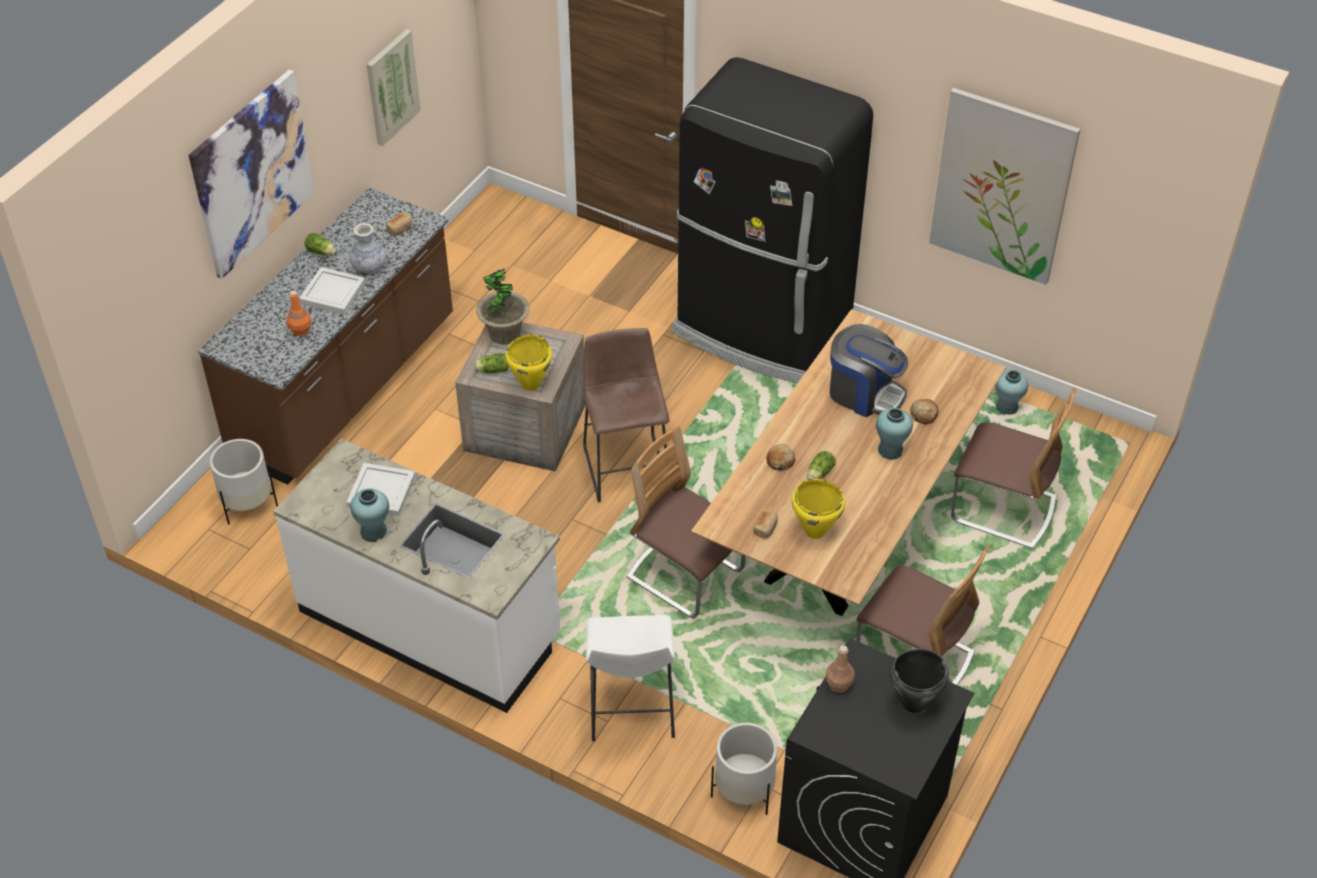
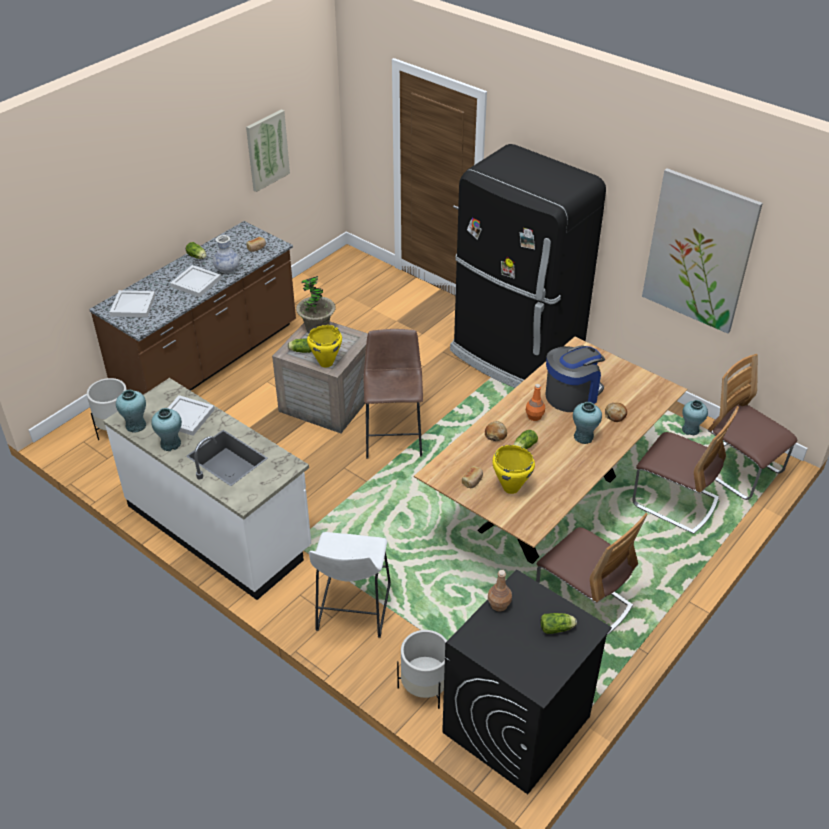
camera: 10 degrees right, 5 degrees down
picture [188,70,315,279] -> none
orange bottle [286,291,311,336] -> orange bottle moved to [526,384,545,421]
chair [626,426,746,618] -> chair moved to [708,354,797,500]
coffee machine [830,324,908,417] -> coffee machine turned 75 degrees counterclockwise [546,346,605,412]
black cooking pot [890,649,949,713] -> lettuce [541,613,577,634]
none -> white tray [110,290,156,317]
none -> turquoise vase [116,390,146,433]

